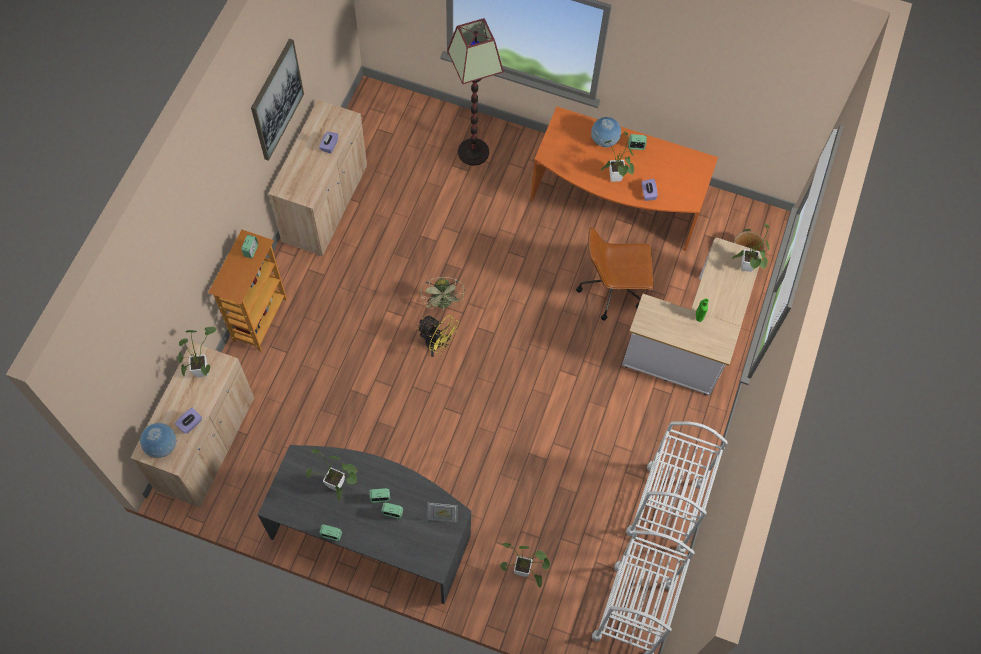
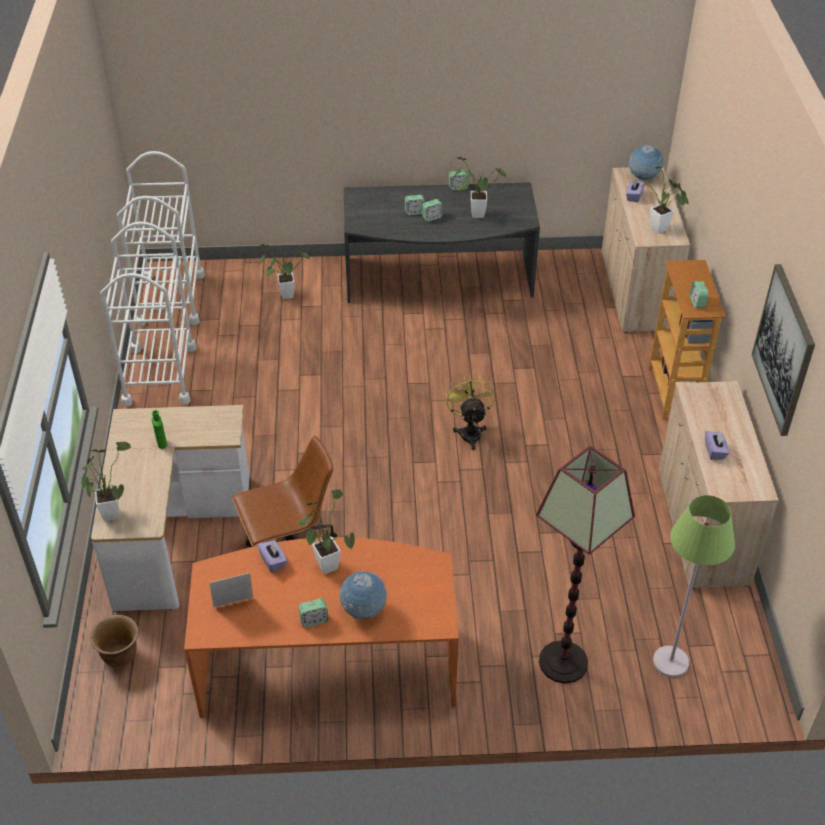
camera: 160 degrees right, 20 degrees down
yellow fan [417,315,459,357] -> yellow fan turned 75 degrees clockwise [445,375,495,450]
green fan [420,277,465,310] -> none
picture frame [427,503,458,523] -> picture frame moved to [209,573,253,607]
none -> green floor lamp [653,495,735,677]

